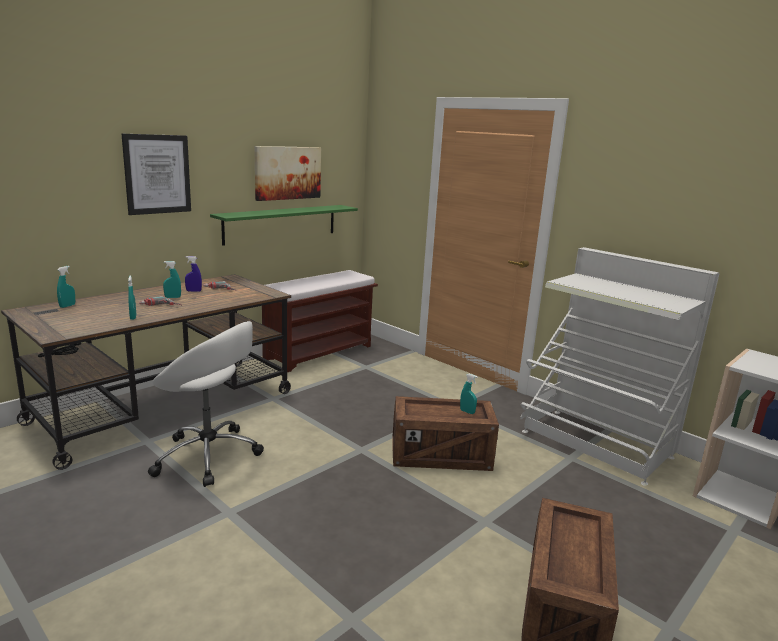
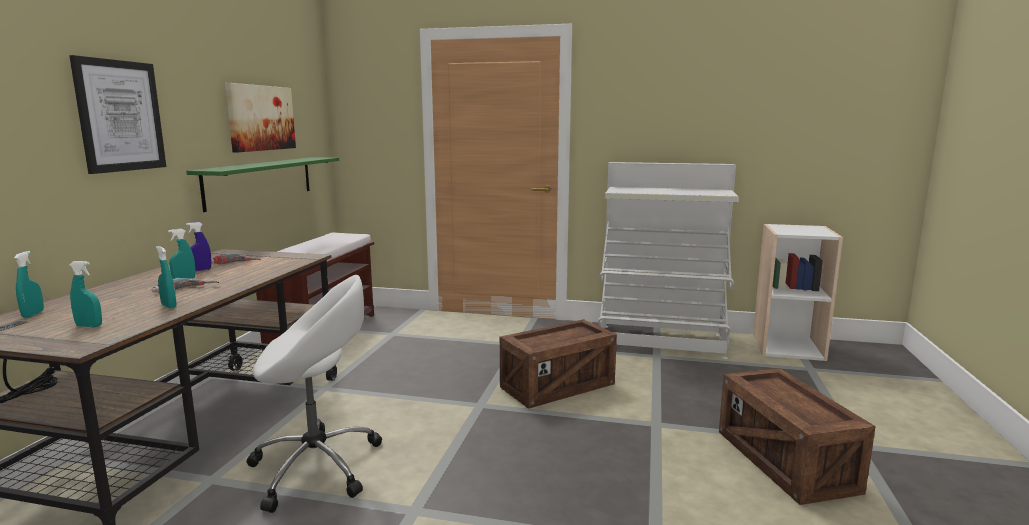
camera: 30 degrees left, 5 degrees down
turquoise spray bottle [460,374,478,414] -> turquoise spray bottle moved to [69,261,102,327]

